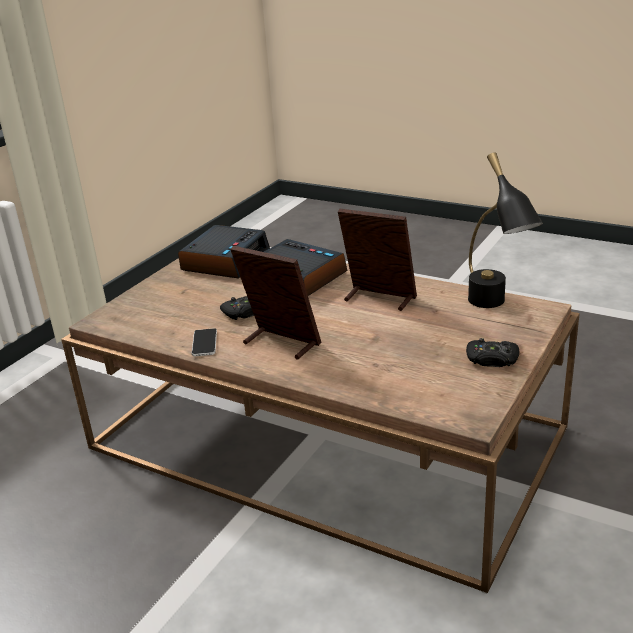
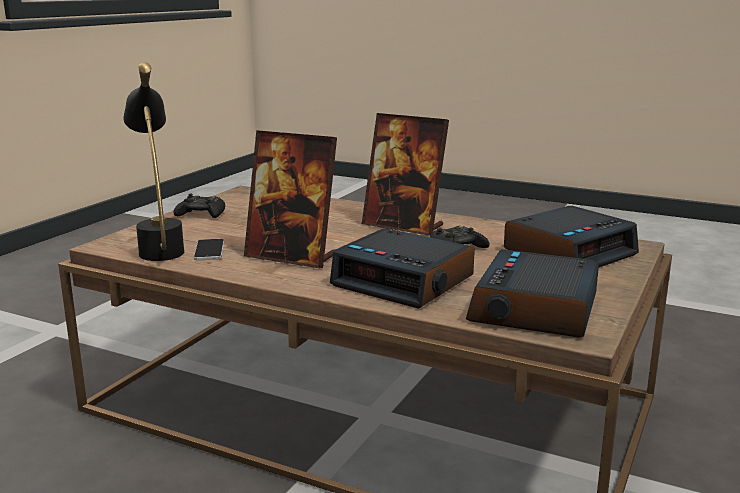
camera: 175 degrees right, 10 degrees down
phone [192,328,217,356] -> phone moved to [194,239,224,260]
none -> alarm clock [504,206,639,267]

